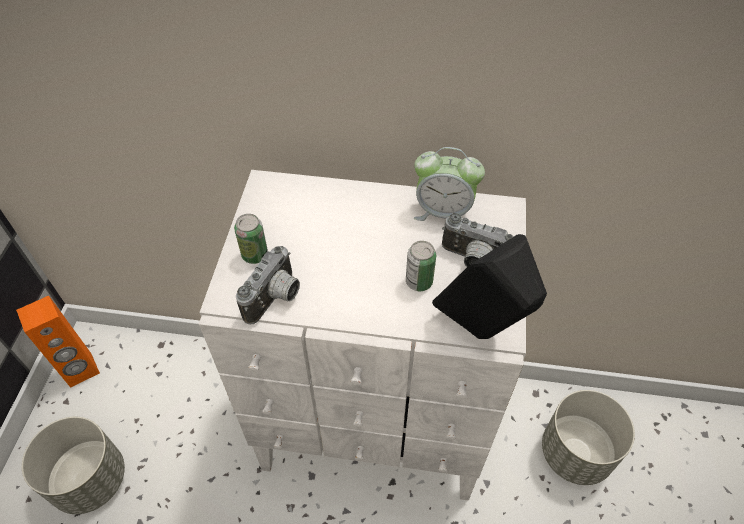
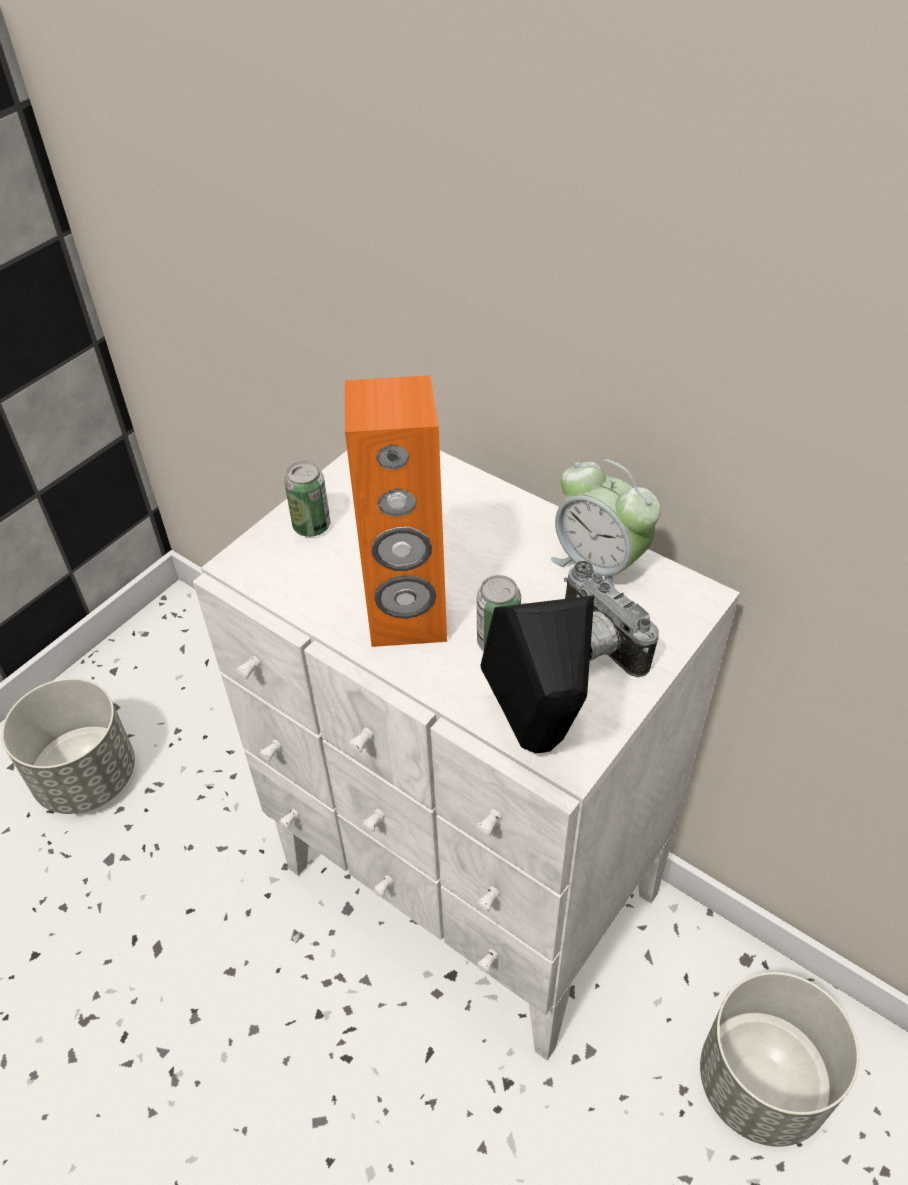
camera: 30 degrees right, 5 degrees down
orange speaker [16,296,100,388] -> orange speaker moved to [345,375,447,647]
camera [236,246,300,325] -> none

